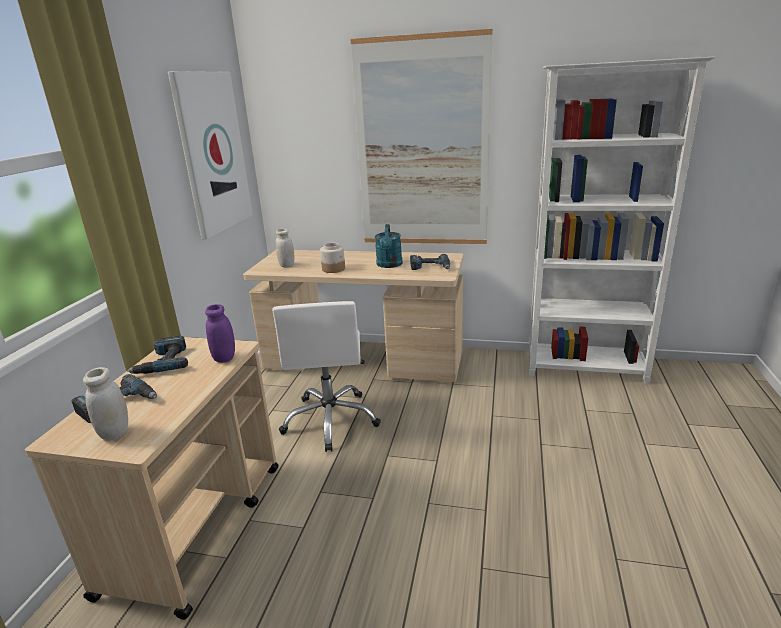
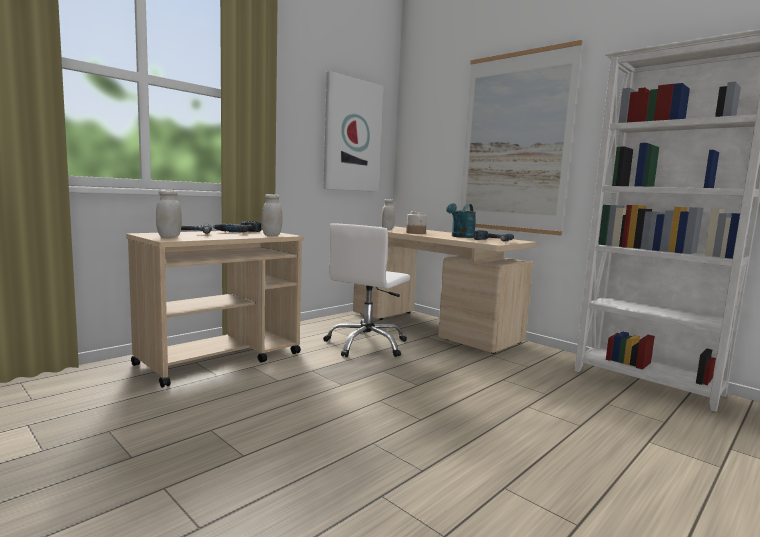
camera: 30 degrees right, 15 degrees down
purple jar [205,304,235,363] -> white jar [262,194,283,236]

